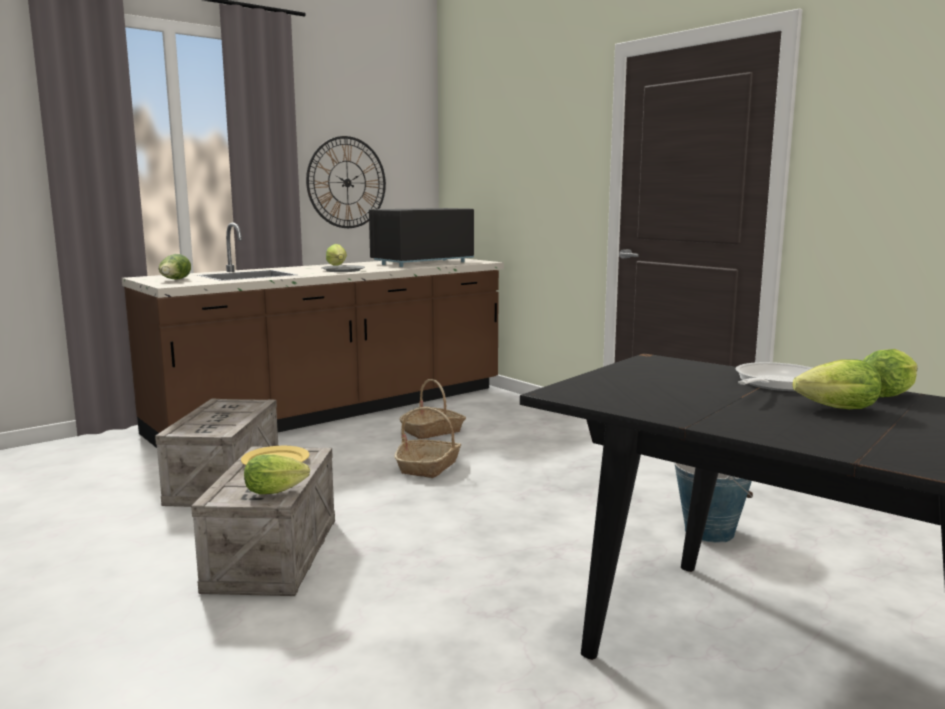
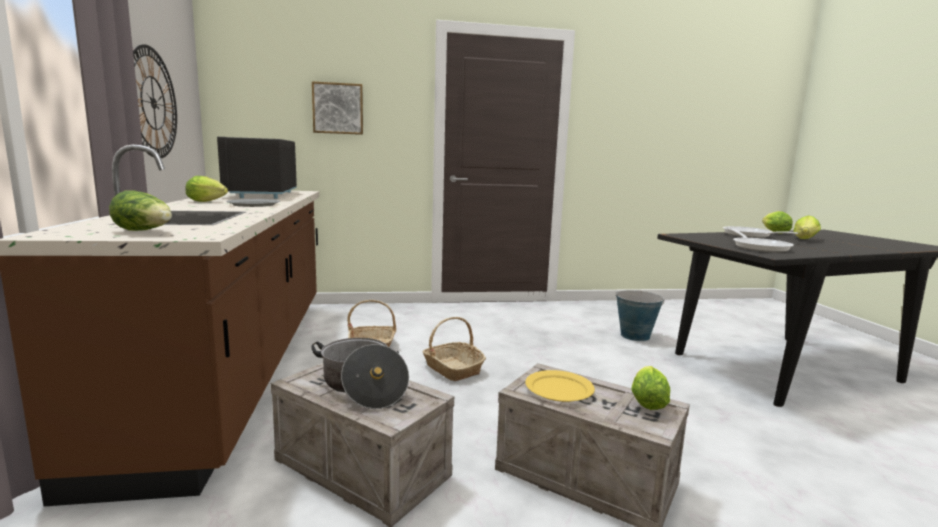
camera: 60 degrees left, 0 degrees up
none -> picture [312,81,363,135]
none -> cooking pot [312,338,409,409]
none -> frying pan [727,227,794,252]

